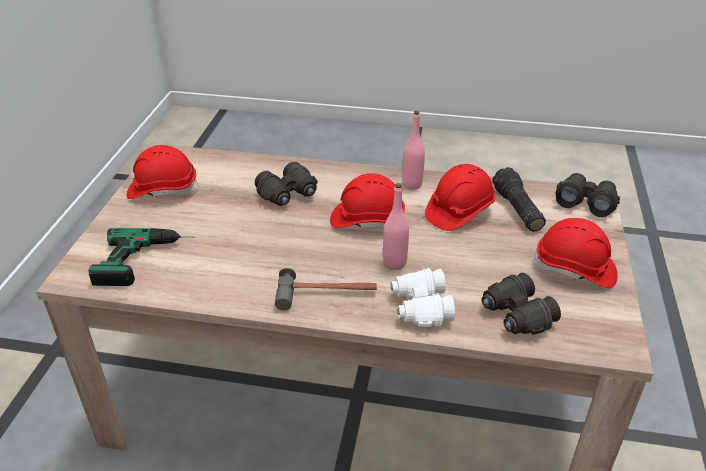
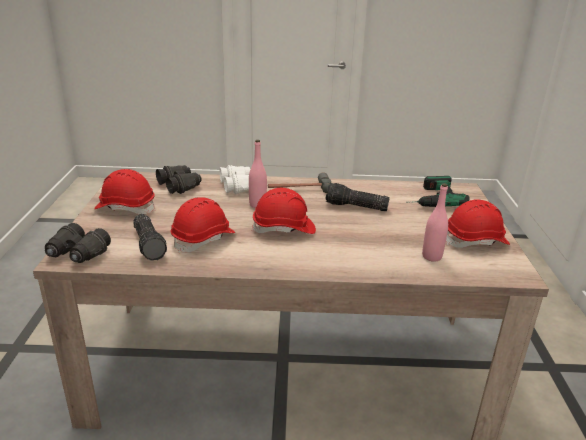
camera: 170 degrees right, 10 degrees down
black binoculars [255,162,318,206] -> none
pink bottle [402,111,425,190] -> pink bottle moved to [422,183,448,262]
none -> flashlight [325,183,390,211]

